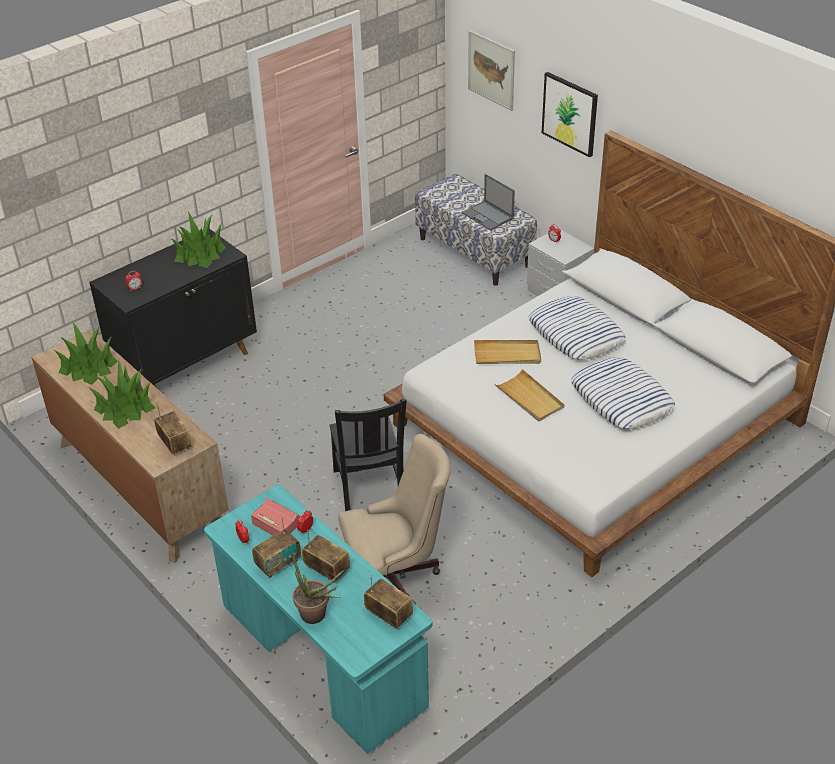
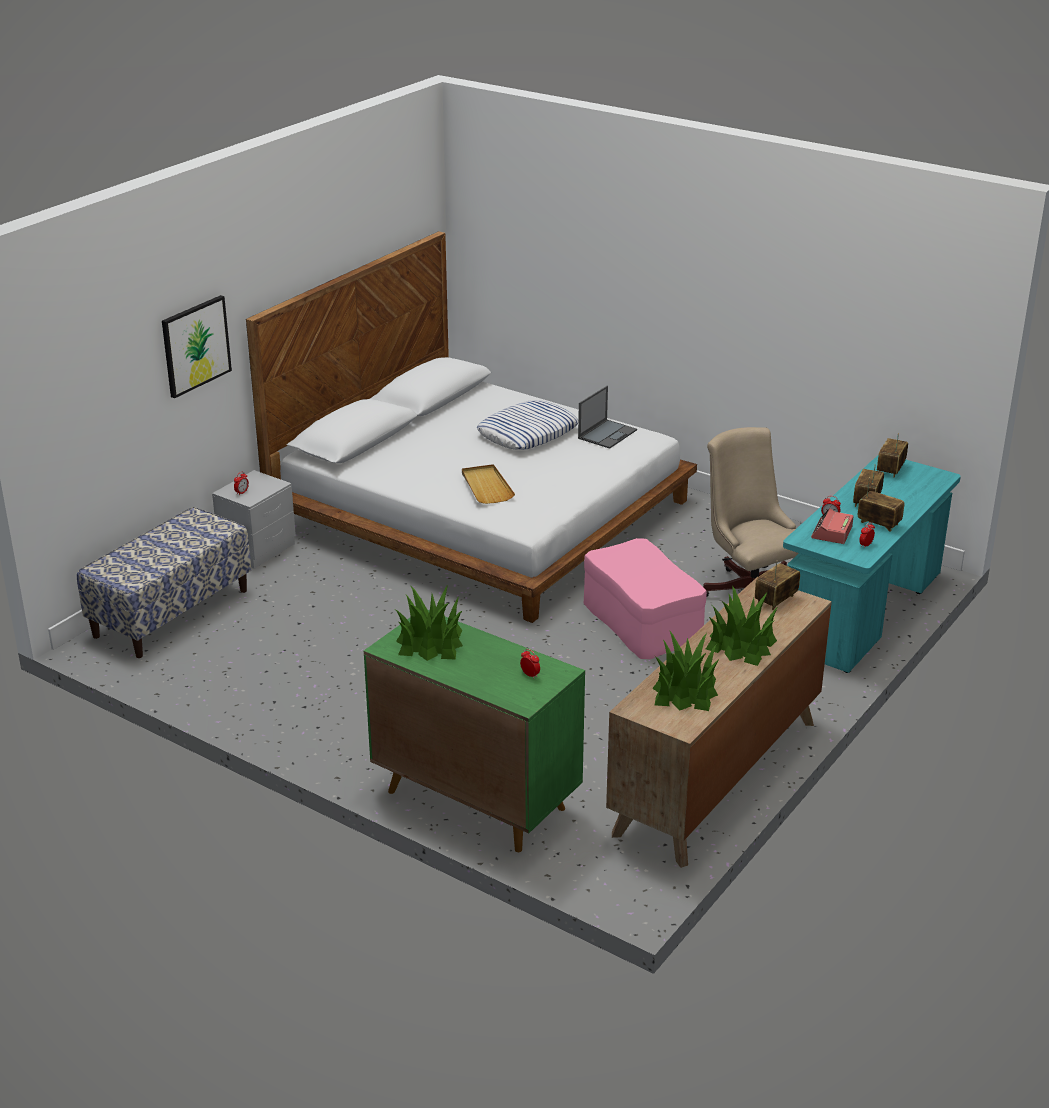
camera: 105 degrees left, 10 degrees down
black cabinet [89,229,257,387] -> green cabinet [364,610,585,852]
potted plant [292,552,344,624] -> none
black chair [330,398,407,511] -> pink ottoman [584,538,707,659]
laptop [462,174,515,231] -> laptop moved to [578,386,637,449]
picture [468,30,515,111] -> none
beige tray [494,369,564,422] -> none
pillow [528,296,626,360] -> none

